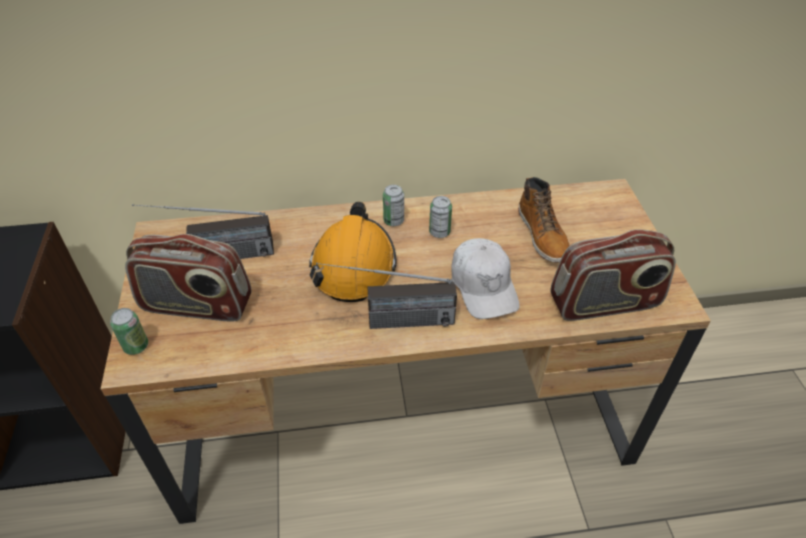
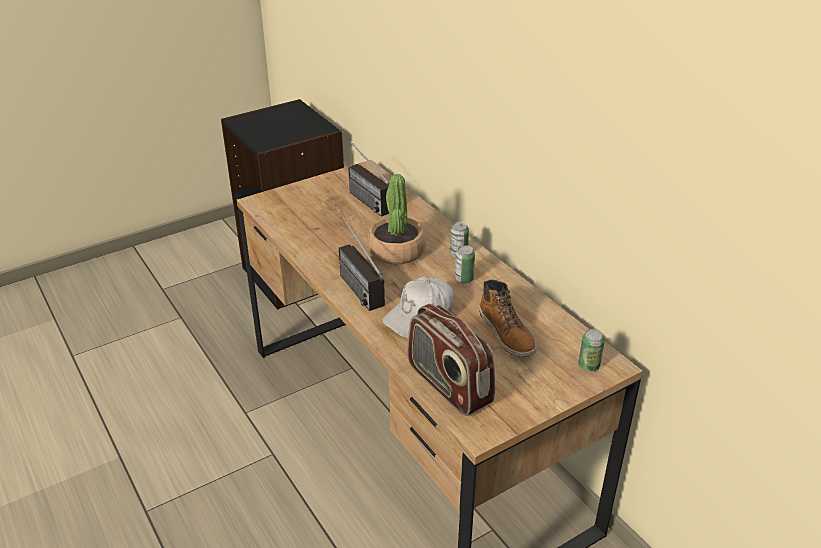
camera: 65 degrees right, 10 degrees down
can [110,308,148,355] -> can moved to [578,329,605,372]
radio [125,234,251,322] -> none
orange hard hat [309,202,397,302] -> potted plant [367,174,426,265]
boot [518,177,570,262] -> boot turned 75 degrees counterclockwise [479,280,537,357]

